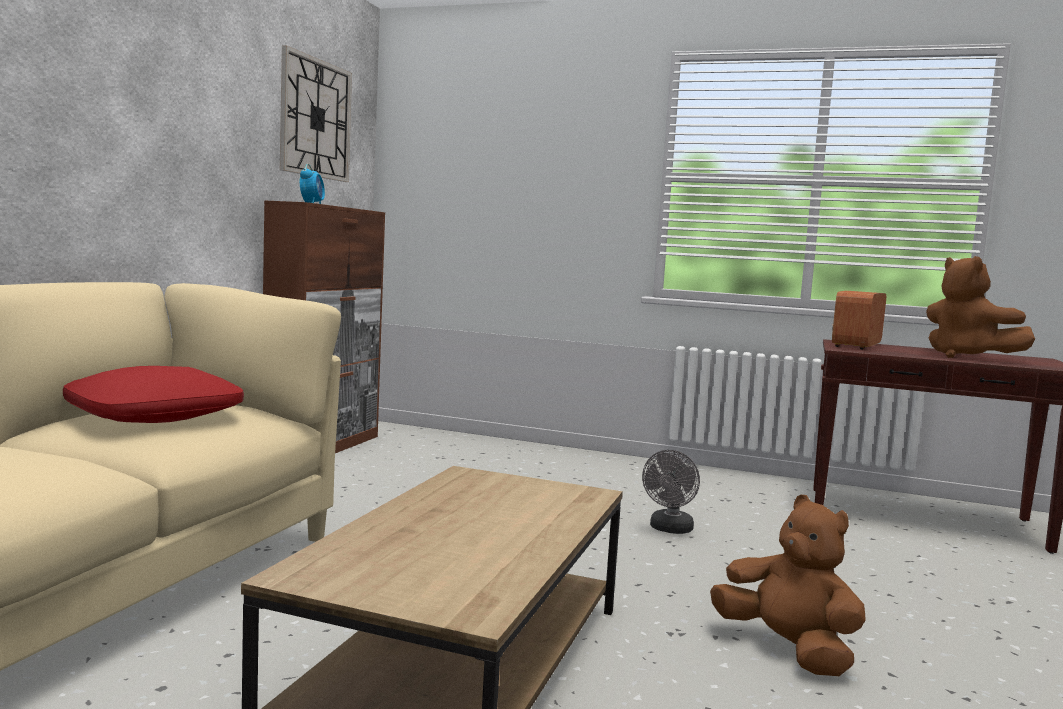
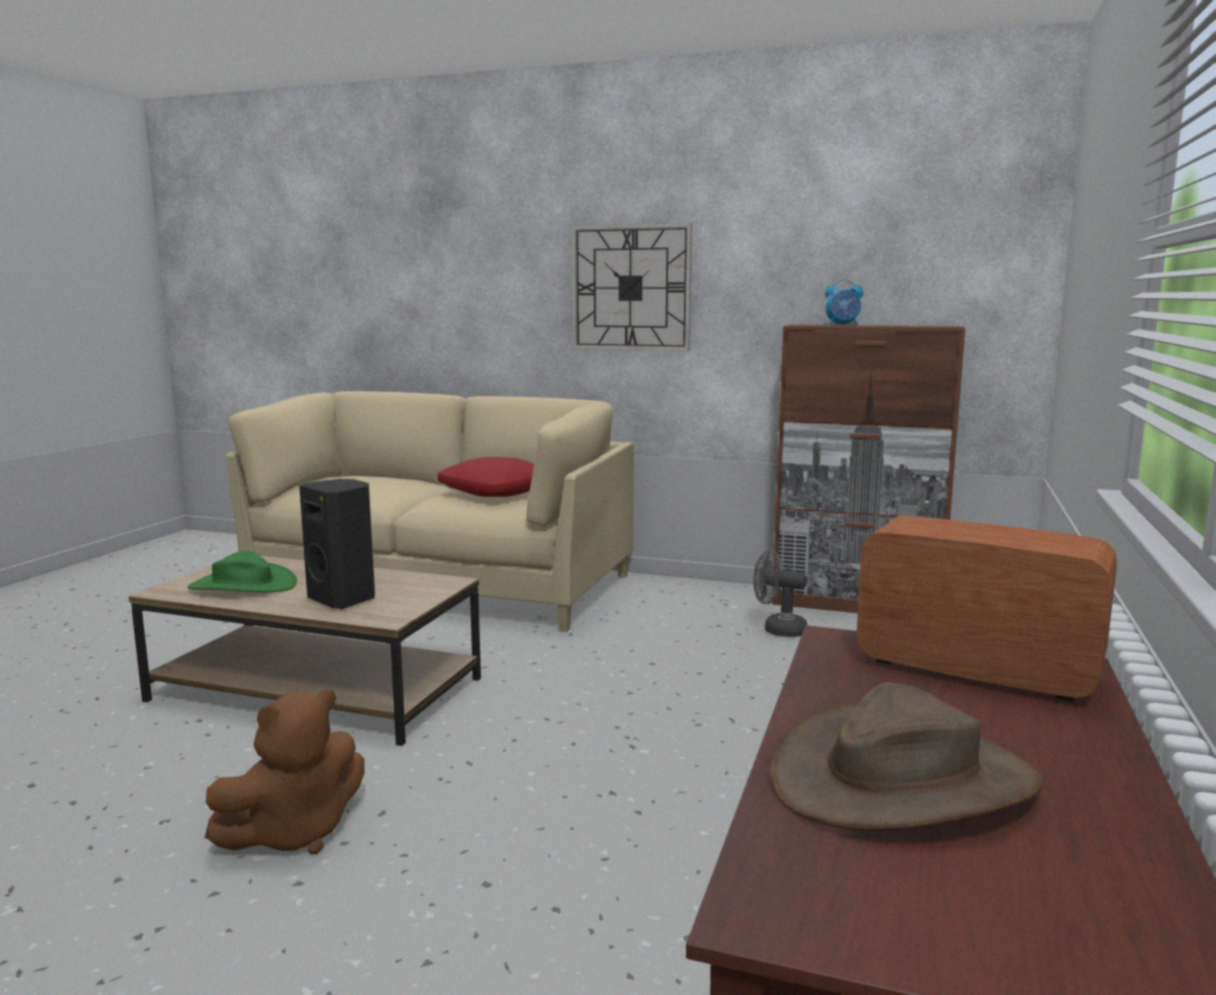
camera: 90 degrees right, 5 degrees up
wall clock [280,45,352,182] -> wall clock moved to [571,223,692,352]
grey fan [642,450,700,534] -> grey fan moved to [753,550,807,637]
brown plush toy [926,256,1035,358] -> brown hat [769,682,1043,830]
none -> green hat [188,551,297,592]
none -> black speaker [299,479,375,609]

